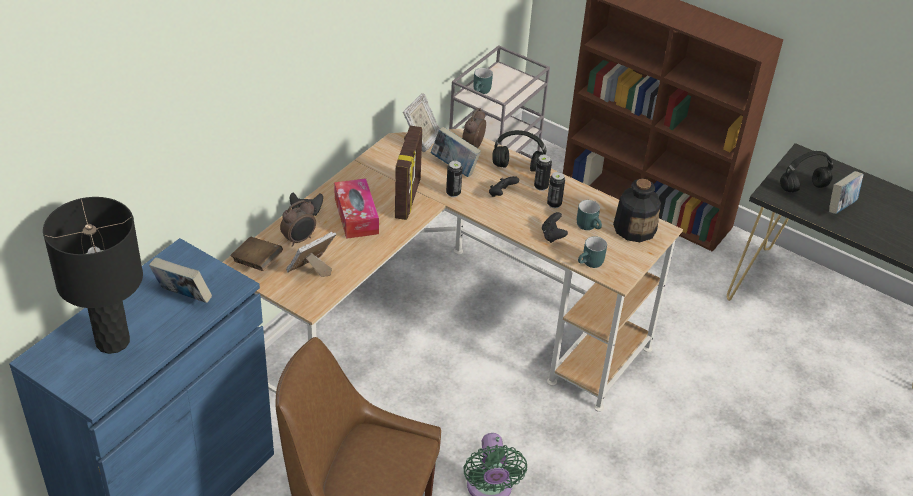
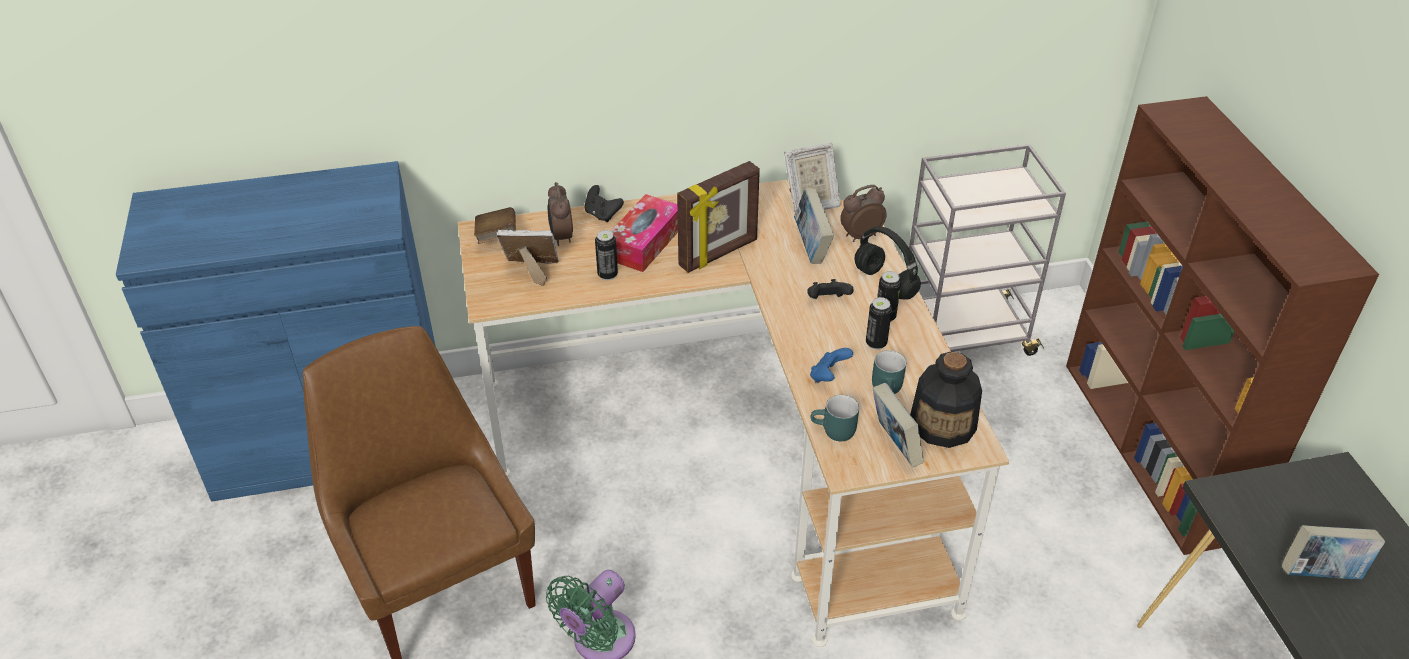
camera: 45 degrees right, 0 degrees up
black table lamp [43,197,143,354] -> none
book [149,257,212,303] -> book moved to [872,383,924,467]
alarm clock [280,200,316,247] -> alarm clock turned 75 degrees clockwise [547,182,573,246]
can [446,161,463,197] -> can moved to [595,230,618,280]
turquoise mug [473,68,493,94] -> none
black game controller [542,212,568,243] -> blue game controller [810,348,853,382]
black headphones [780,151,833,192] -> none

